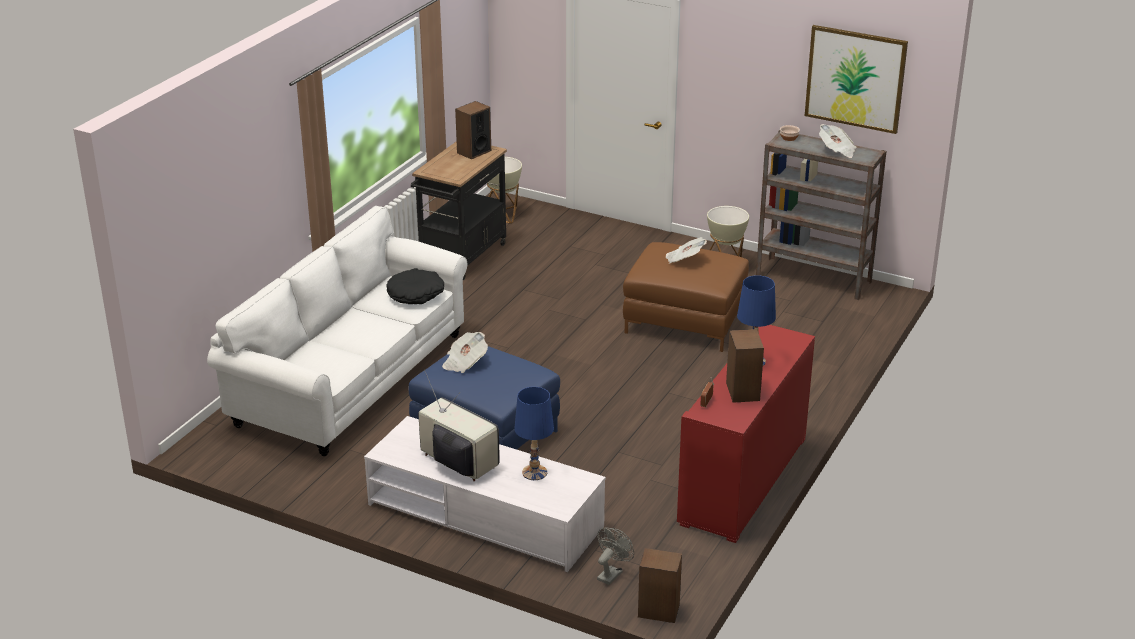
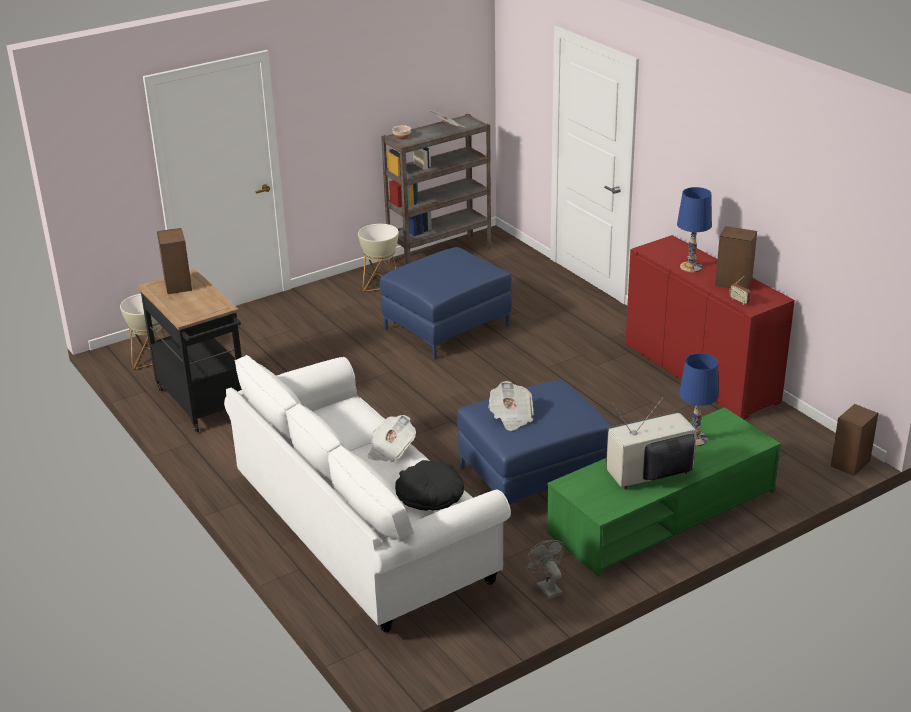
camera: 60 degrees left, 0 degrees up
white tv stand [364,416,606,572] -> green tv stand [547,407,781,577]
black pillow [387,268,444,304] -> black pillow moved to [395,460,464,511]
grey fan [597,528,634,585] -> grey fan moved to [525,540,564,599]
brown ottoman [623,242,749,352] -> blue ottoman [380,247,512,359]
newspaper [665,237,707,264] -> newspaper moved to [368,415,416,462]
picture [805,25,908,134] -> none

